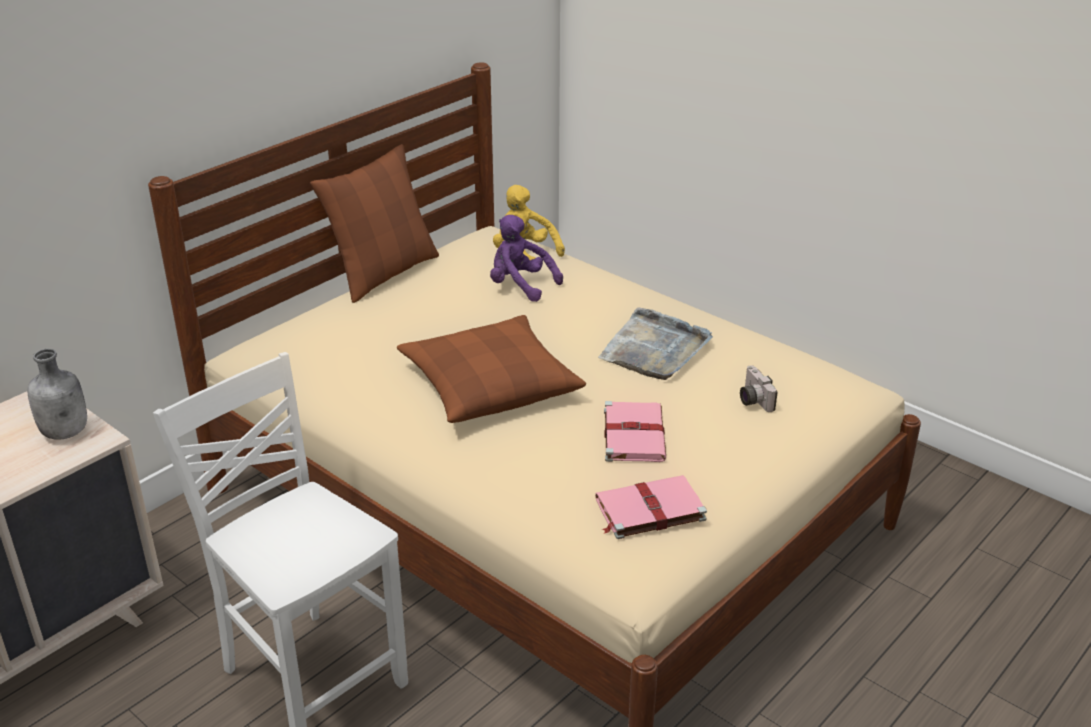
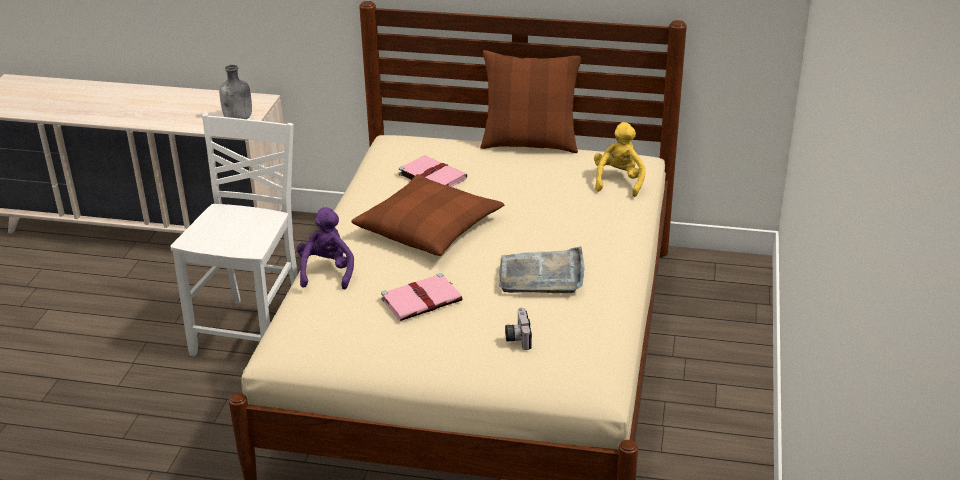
camera: 60 degrees right, 0 degrees up
purple plush toy [490,215,563,302] -> purple plush toy moved to [297,207,354,289]
pink book [595,475,707,539] -> pink book moved to [399,155,468,187]
camera [740,365,778,412] -> camera turned 45 degrees counterclockwise [505,308,532,350]

